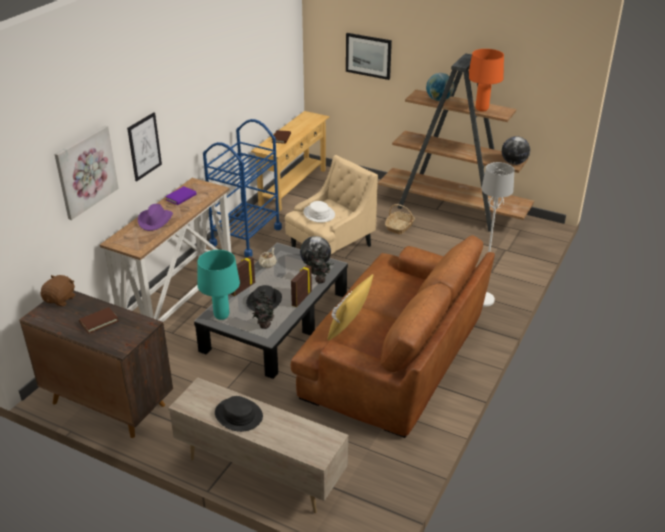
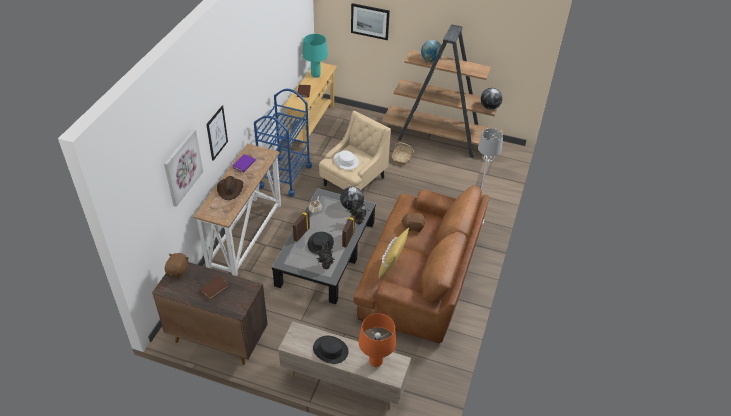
camera: 10 degrees left, 10 degrees up
purple hat [138,204,173,231] -> brown hat [217,176,243,200]
turquoise table lamp [197,250,240,320] -> turquoise table lamp moved to [303,34,328,78]
orange table lamp [469,49,504,112] -> orange table lamp moved to [359,313,396,367]
none -> brown plush toy [401,211,425,232]

